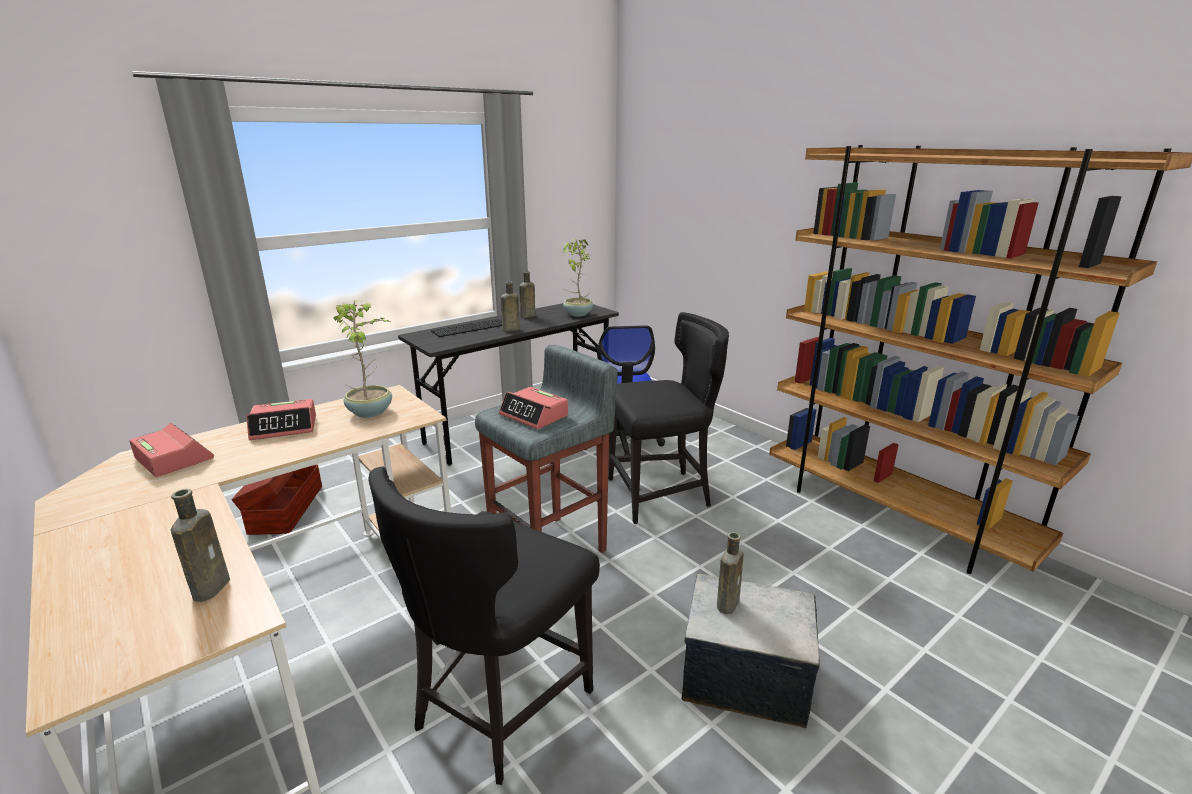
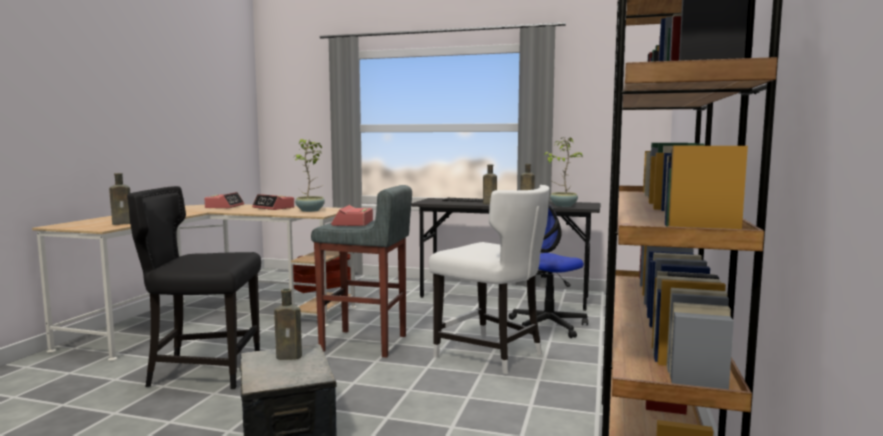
camera: 55 degrees right, 15 degrees down
black chair [608,312,729,524] -> white chair [429,185,550,375]

